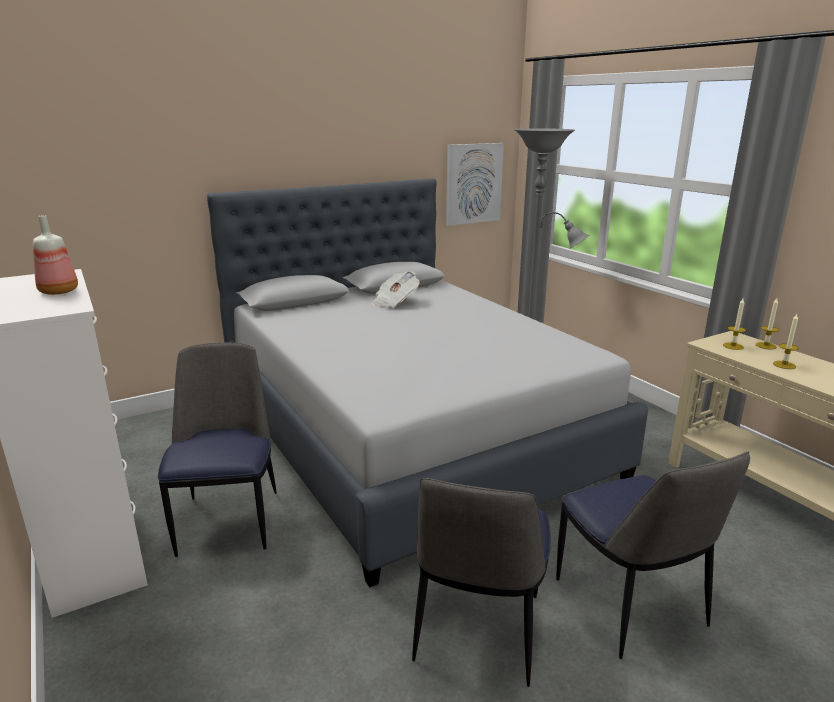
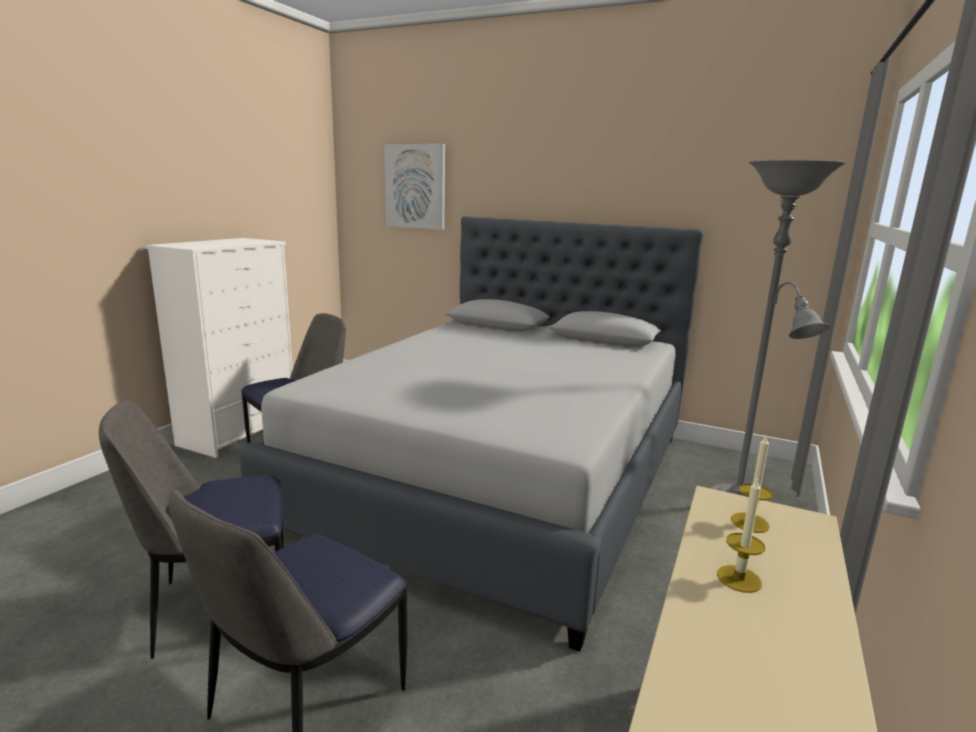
camera: 55 degrees right, 5 degrees down
bottle [33,215,78,295] -> none
newspaper [371,271,420,307] -> none
picture [446,143,504,226] -> picture moved to [384,144,445,230]
candle [756,298,779,350] -> none

